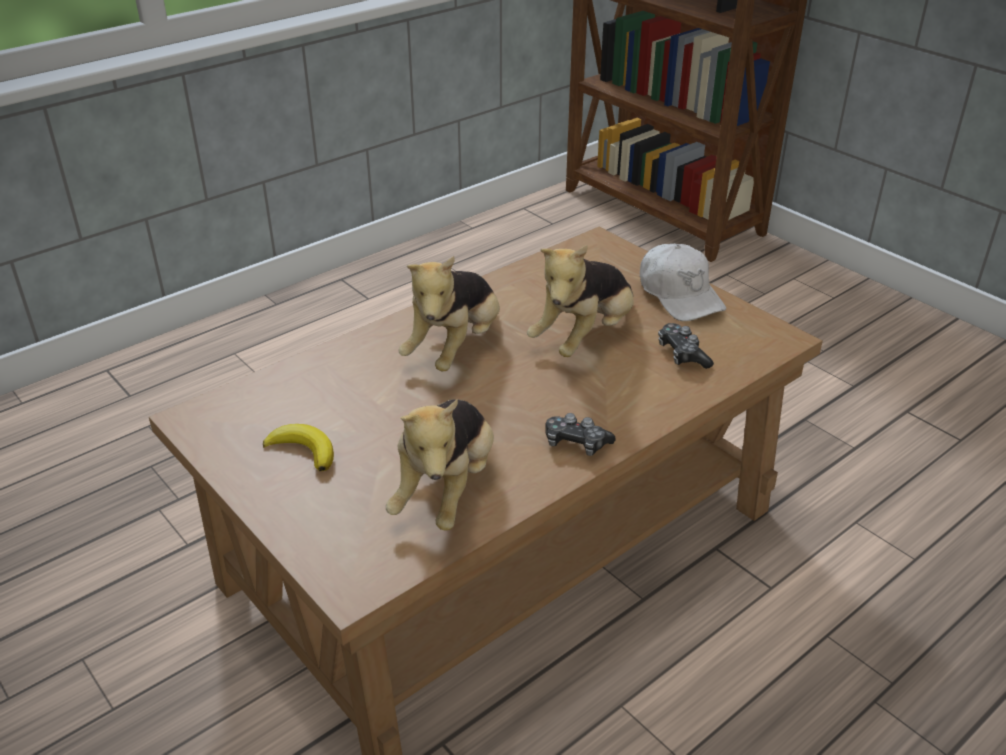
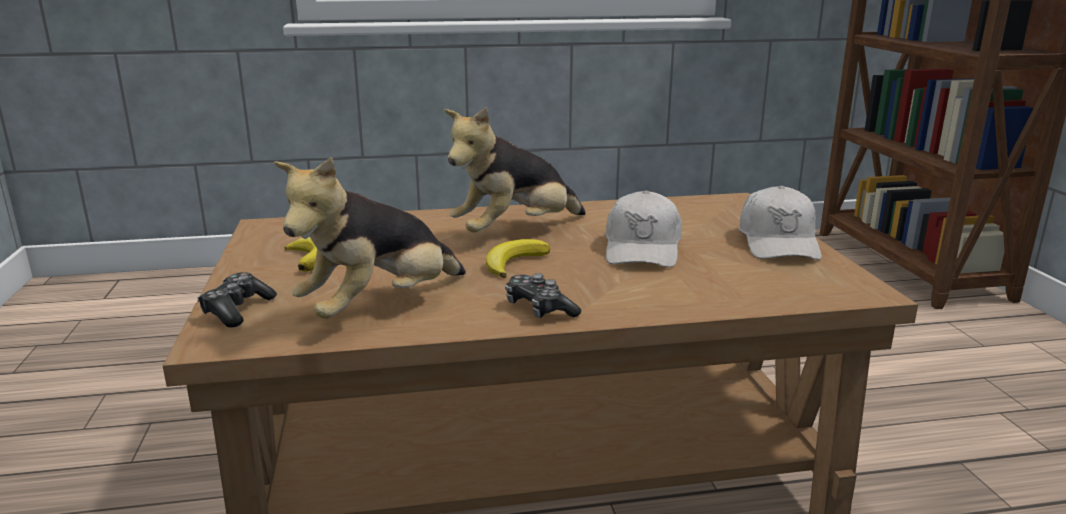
camera: 30 degrees right, 15 degrees down
plush toy [527,245,634,357] -> white cap [605,190,682,267]
game controller [658,323,714,369] -> game controller moved to [197,272,277,328]
none -> banana [486,239,550,278]

